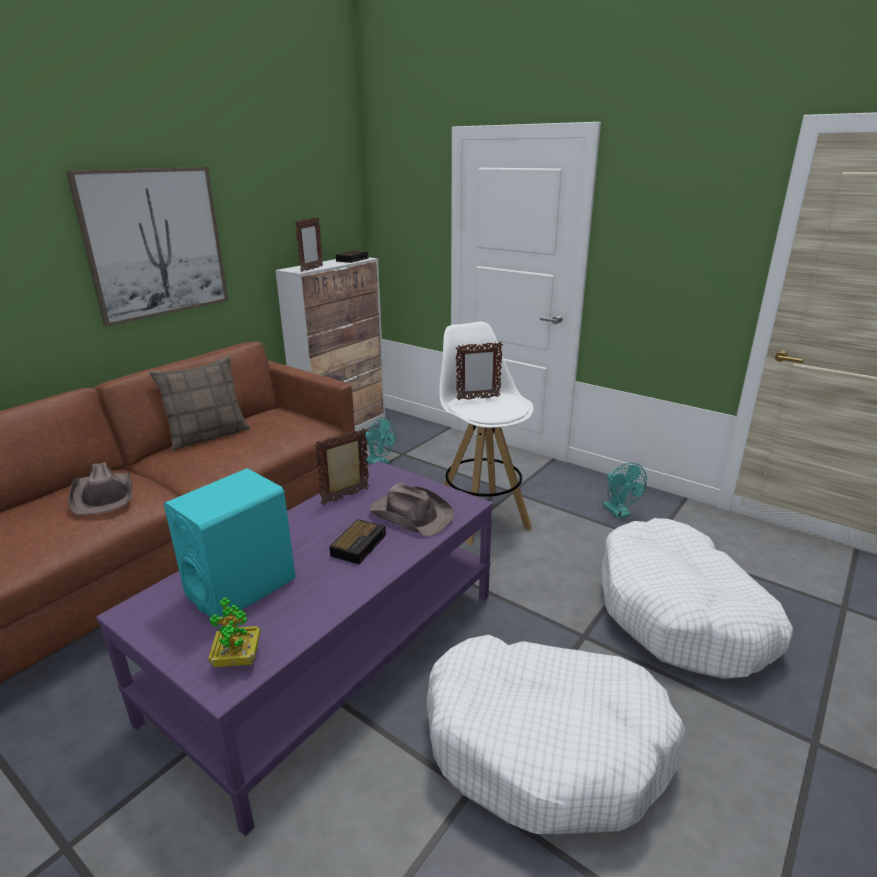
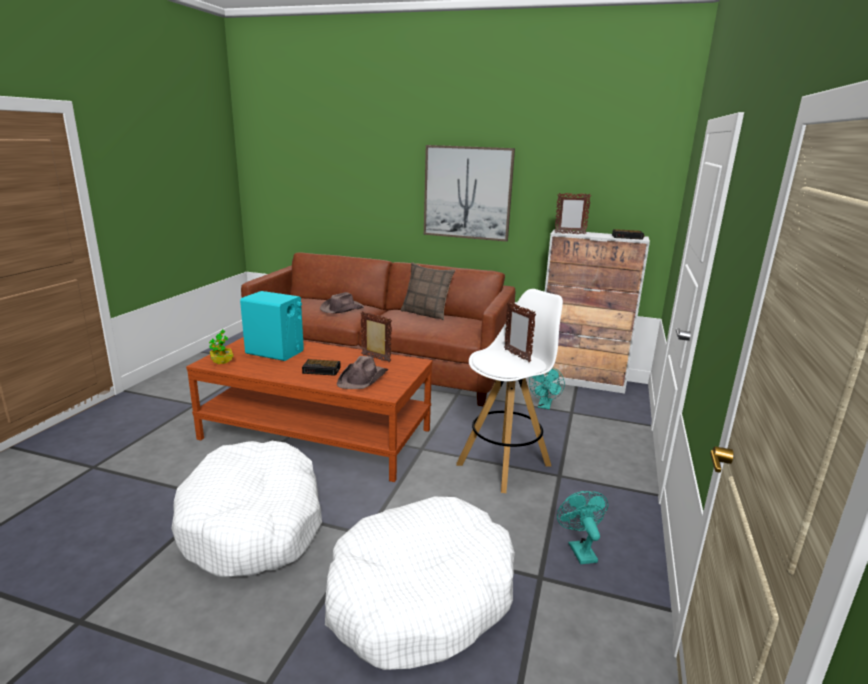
camera: 70 degrees right, 5 degrees down
purple coffee table [96,461,493,836] -> brown coffee table [186,337,433,482]
turquoise fan [603,462,647,518] -> turquoise fan turned 120 degrees clockwise [557,491,608,564]

